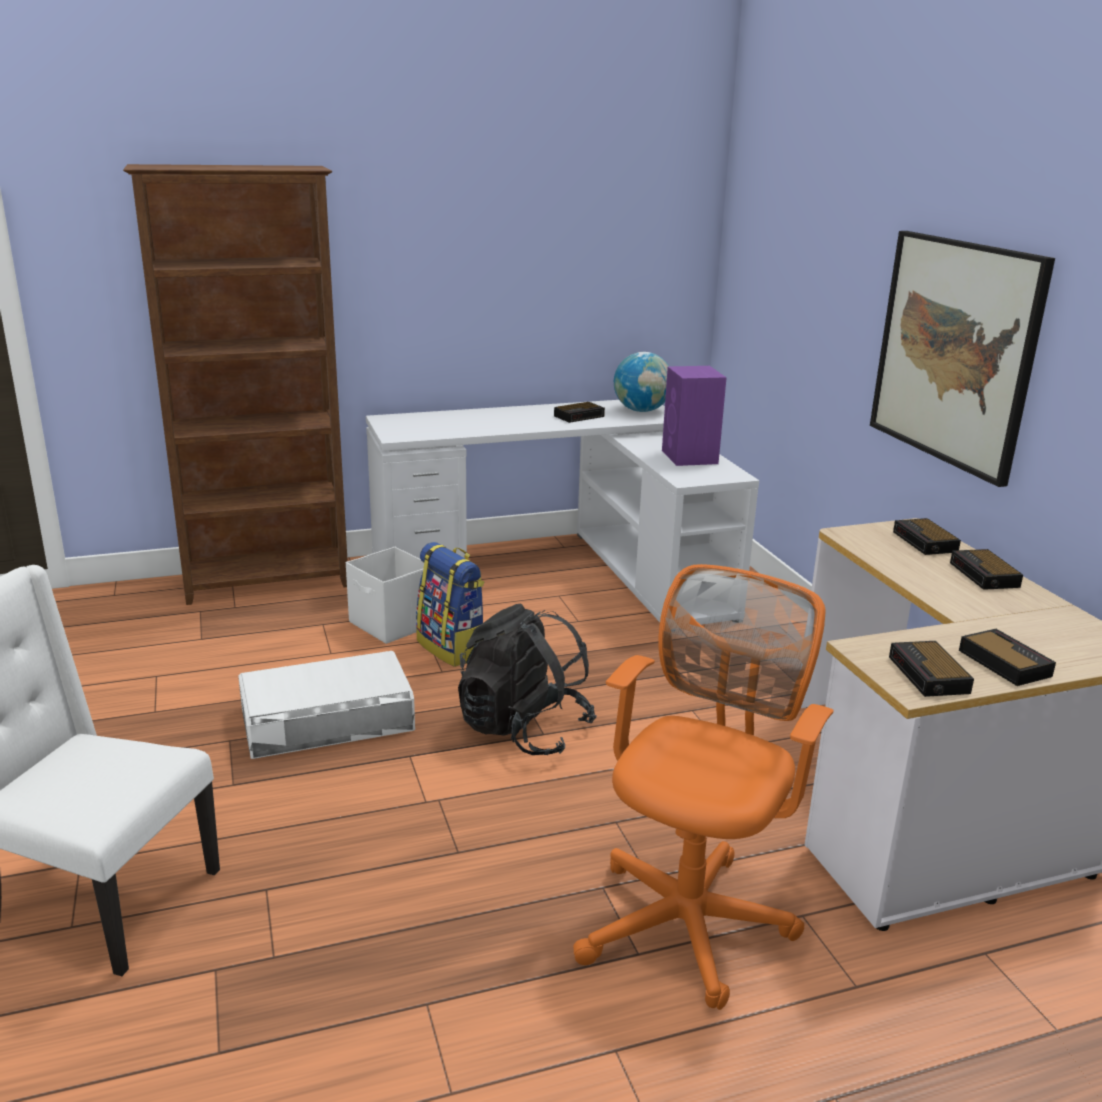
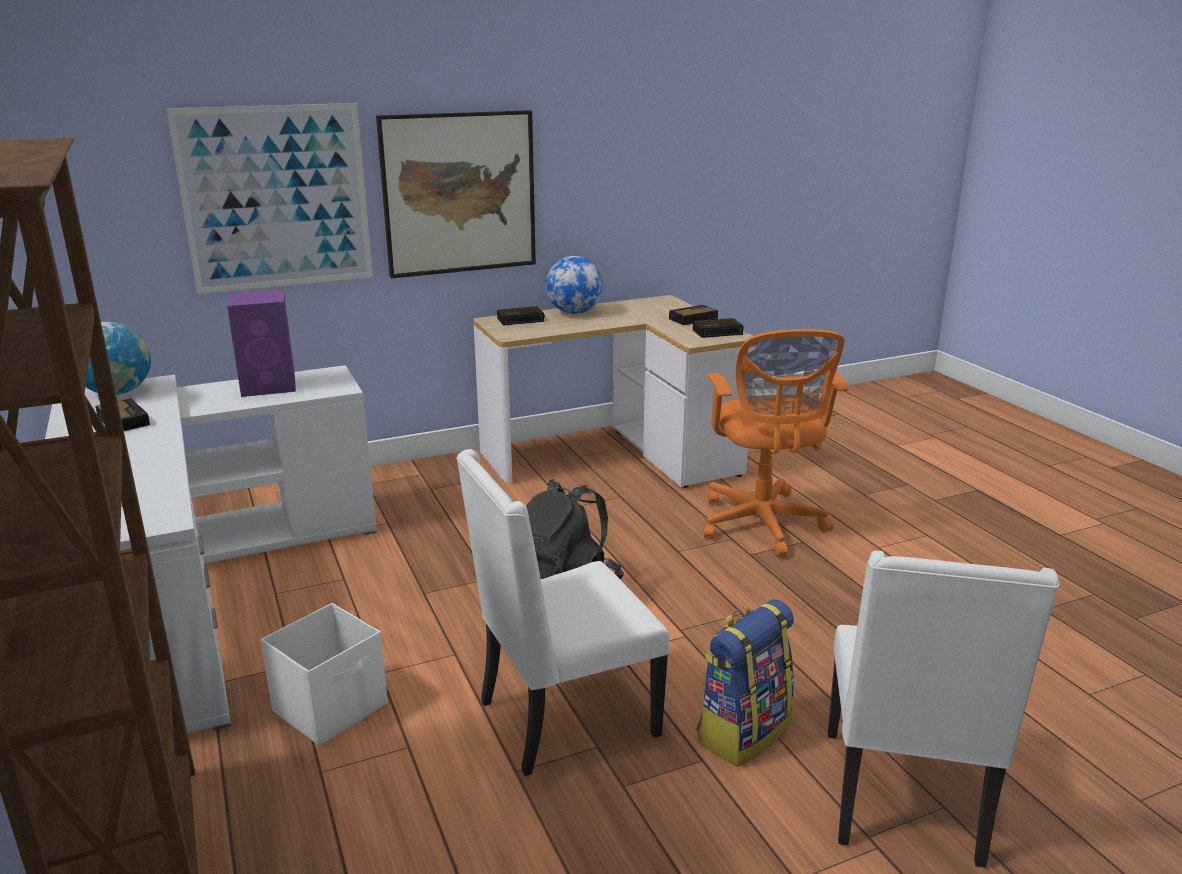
camera: 95 degrees left, 0 degrees up
white storage box [238,651,415,759] -> white chair [456,449,670,776]
backpack [416,542,484,667] -> backpack moved to [697,599,794,767]
orange office chair [573,564,834,1010] -> orange office chair turned 120 degrees counterclockwise [704,329,849,557]
alarm clock [950,549,1023,590] -> globe [546,256,603,314]
none -> picture [167,103,373,294]

